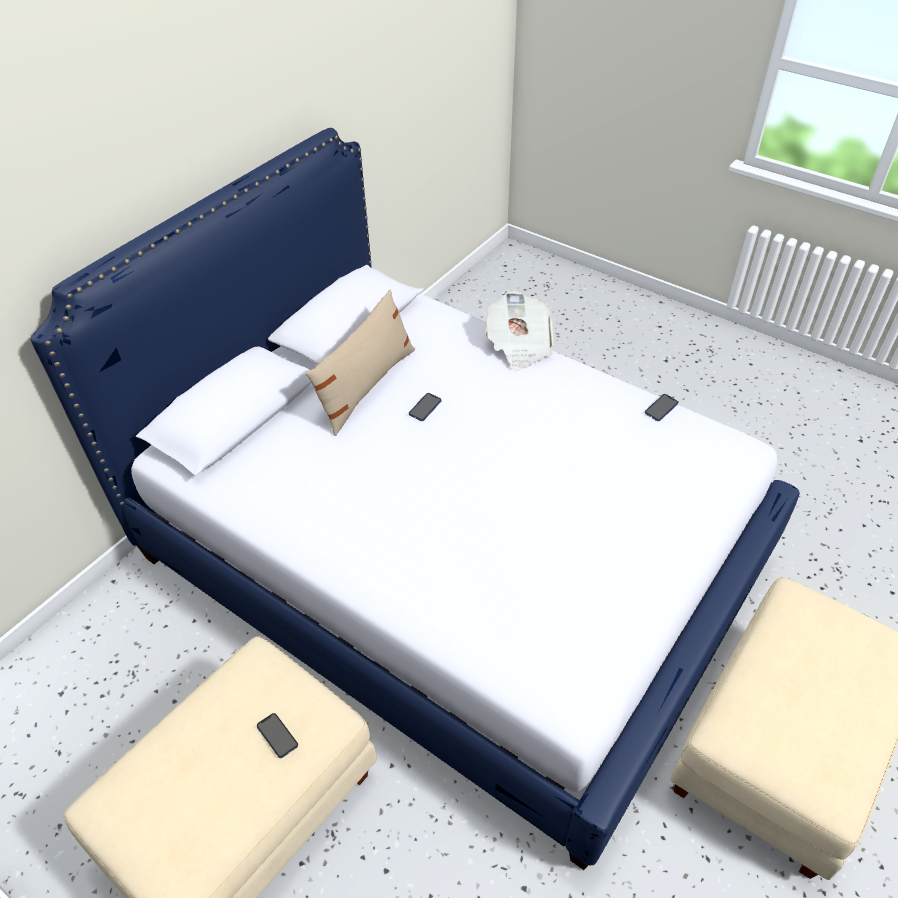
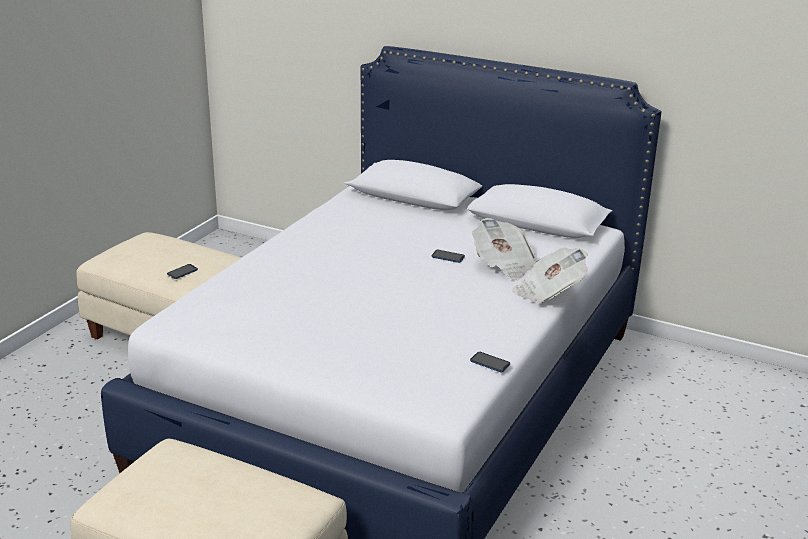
camera: 80 degrees right, 20 degrees down
beige pillow [306,289,415,436] -> none
none -> newspaper [472,218,536,280]

